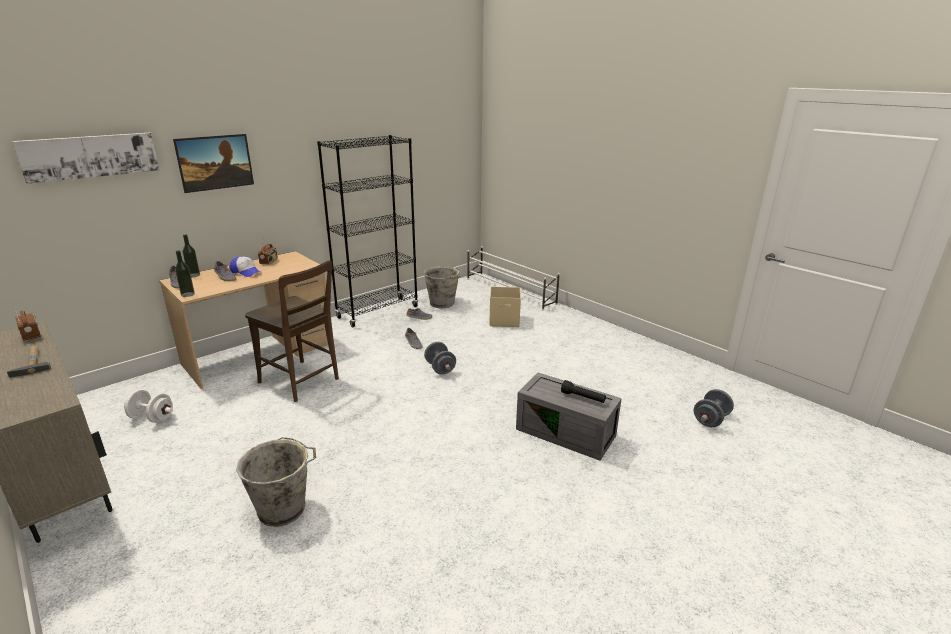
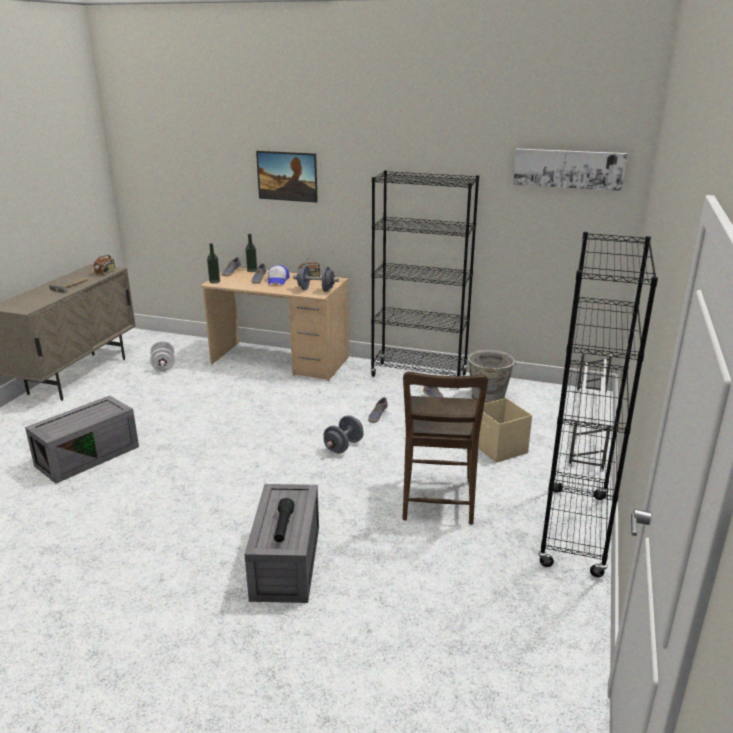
camera: 60 degrees right, 0 degrees up
picture [12,133,159,184] -> picture moved to [513,149,627,191]
grey bucket [236,437,316,527] -> grey storage box [25,396,139,484]
brown chair [245,260,339,402] -> brown chair moved to [403,372,488,525]
grey dumbbell [694,389,734,427] -> grey dumbbell moved to [293,265,339,292]
none -> black bookcase [538,232,658,577]

